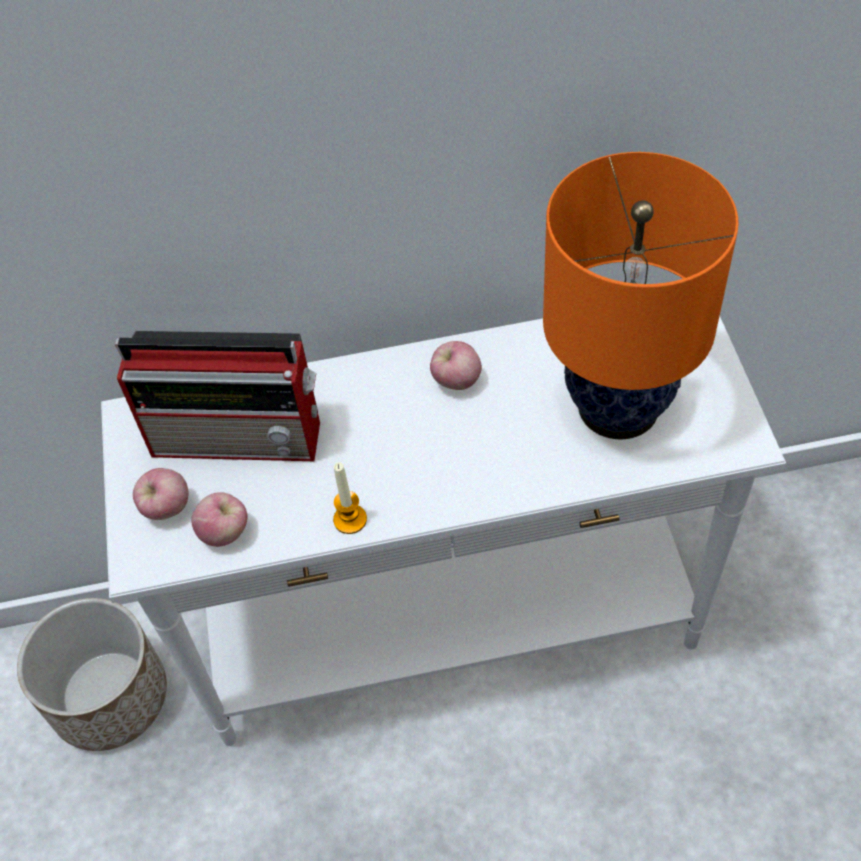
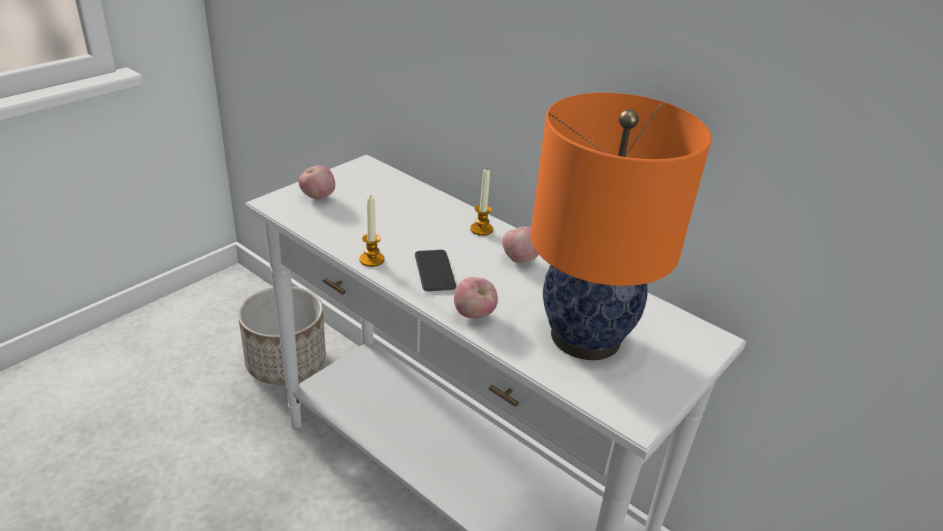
camera: 45 degrees right, 20 degrees down
radio [115,331,320,462] -> none
apple [191,492,248,547] -> apple moved to [454,277,498,318]
none -> phone [415,250,456,291]
none -> candle [470,169,493,236]

